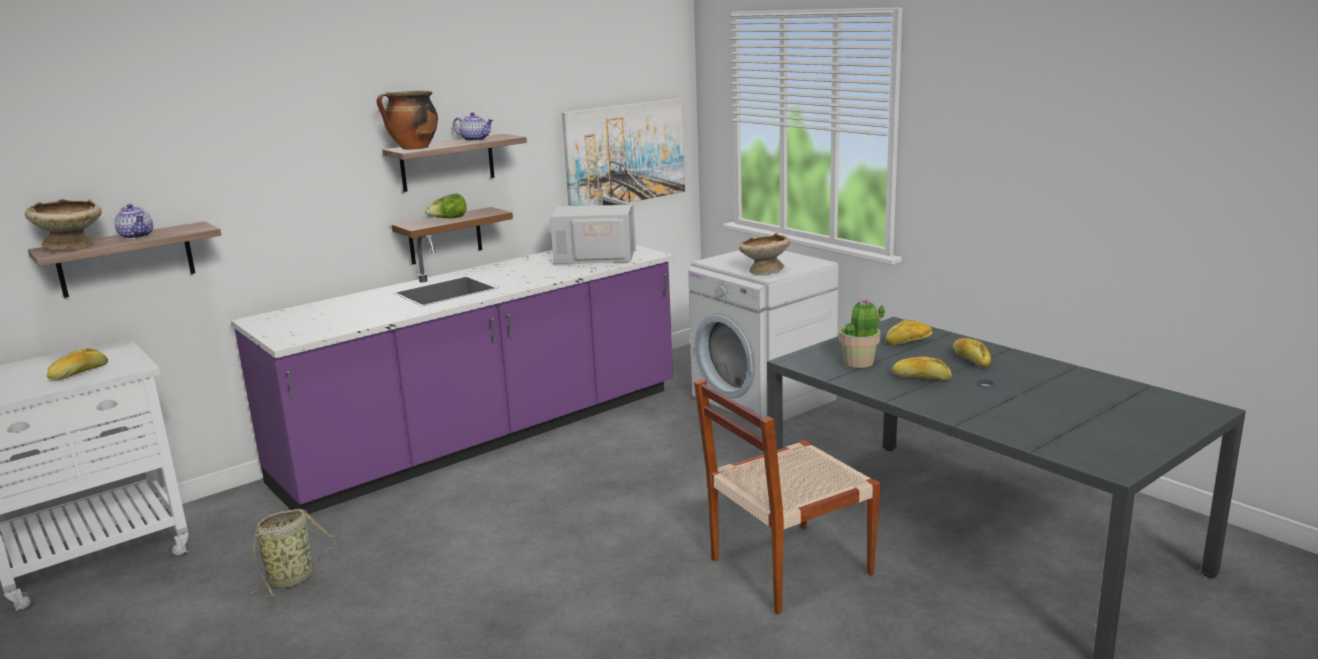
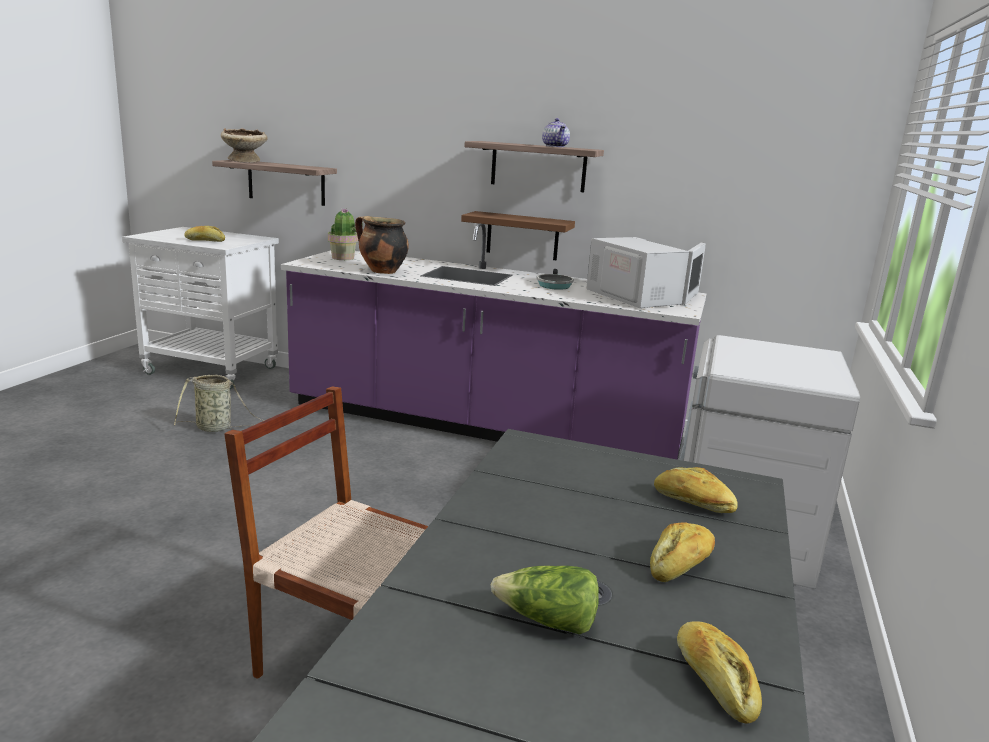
camera: 55 degrees right, 0 degrees up
teapot [114,204,153,239] -> none
cooking pot [377,91,438,150] -> cooking pot moved to [355,216,409,274]
lettuce [425,193,467,218] -> lettuce moved to [491,566,599,635]
picture [562,98,685,206] -> none
beige bowl [739,233,790,274] -> none
potted plant [839,298,885,368] -> potted plant moved to [328,208,358,260]
bread [892,356,952,380] -> bread moved to [677,621,762,724]
none -> frying pan [536,269,574,290]

